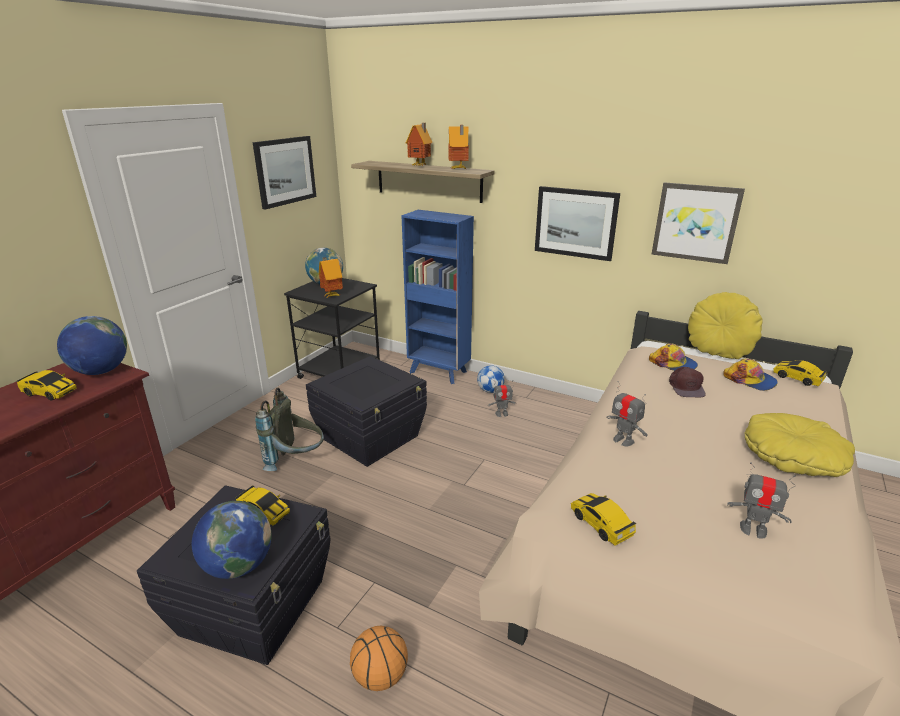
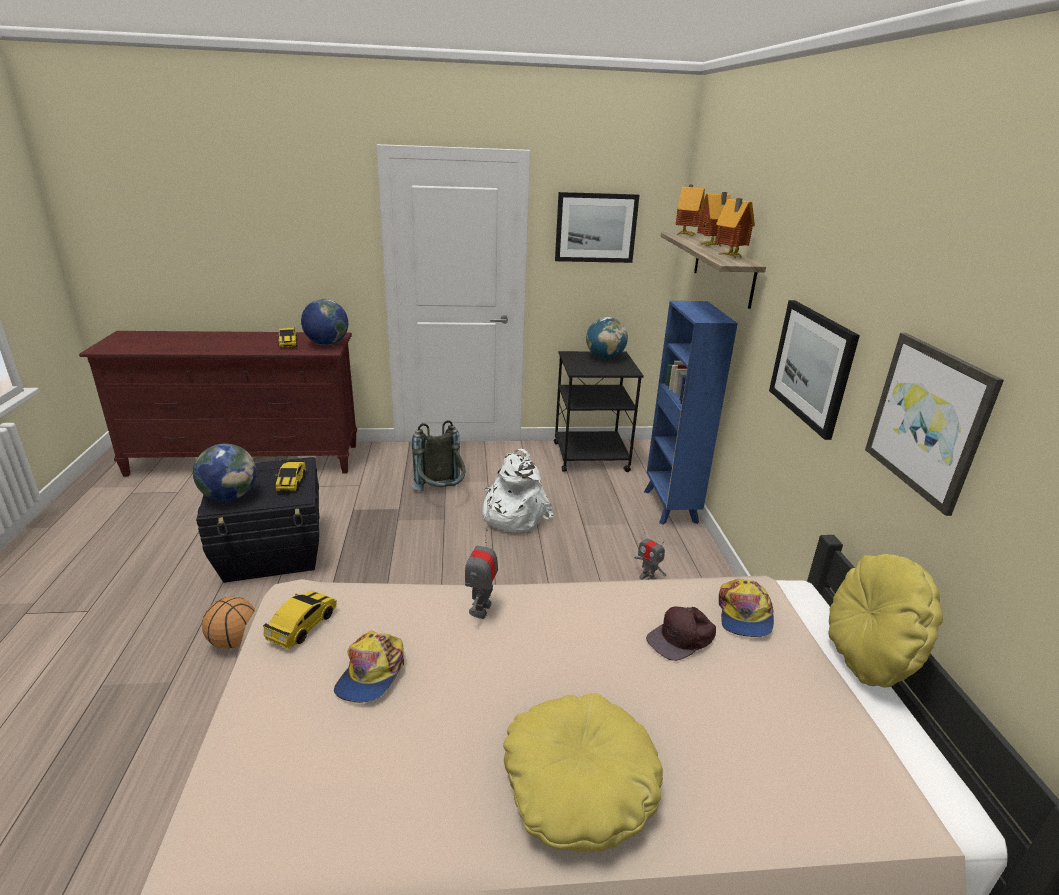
camera: 55 degrees right, 0 degrees up
black storage box [306,356,427,467] -> white backpack [482,449,554,533]
toy house [319,257,343,298] -> toy house moved to [676,185,705,236]
football [477,365,505,393] -> none
cap [723,358,778,391] -> cap moved to [334,630,404,703]
toy robot [727,462,796,539] -> none
toy car [773,360,827,386] -> none

